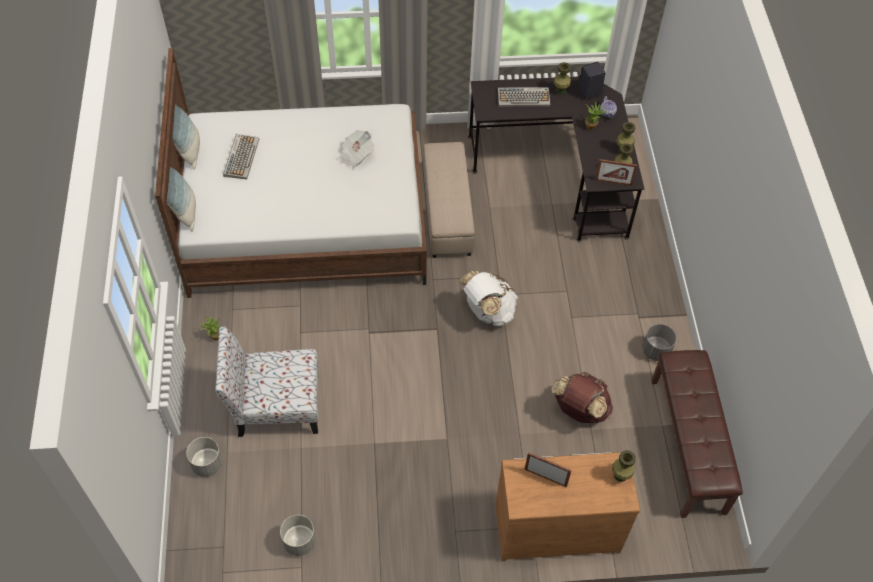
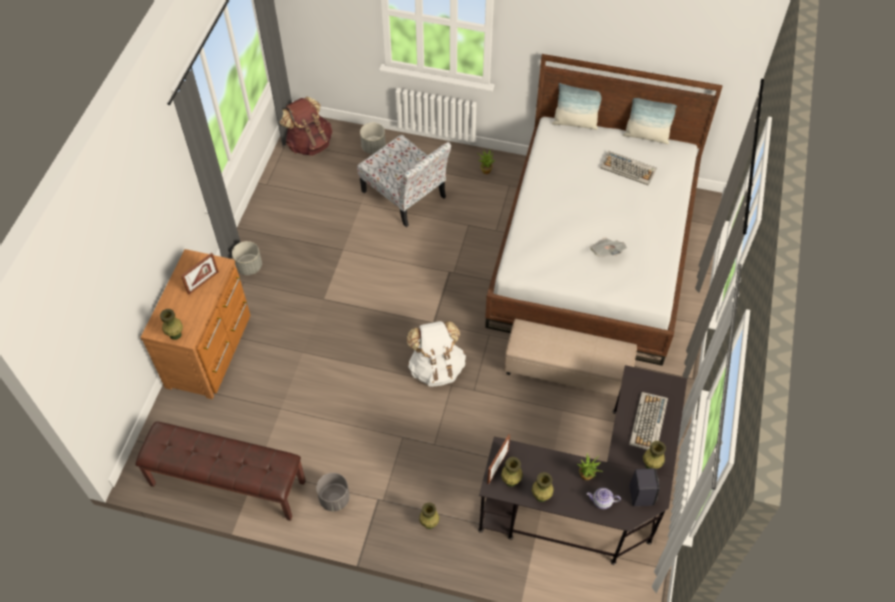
camera: 110 degrees right, 0 degrees up
chair [215,326,318,437] -> chair turned 120 degrees clockwise [357,135,451,227]
grey planter [280,515,316,556] -> grey planter moved to [232,241,262,275]
brown backpack [551,372,613,423] -> brown backpack moved to [280,96,332,156]
none -> green vase [419,502,439,529]

